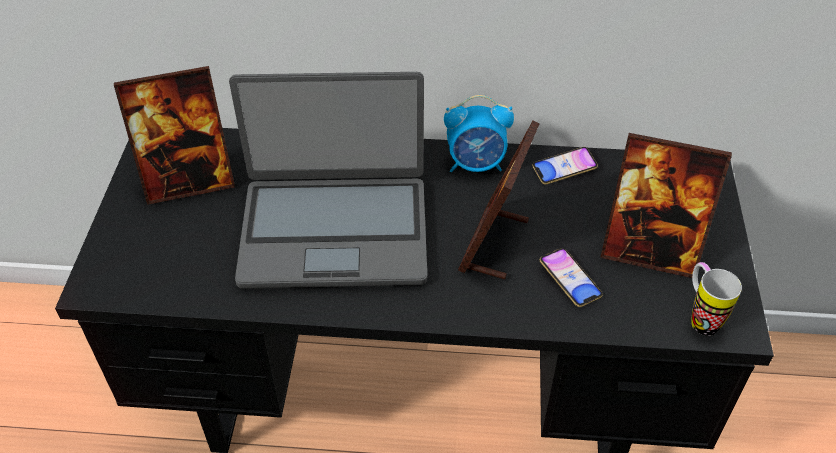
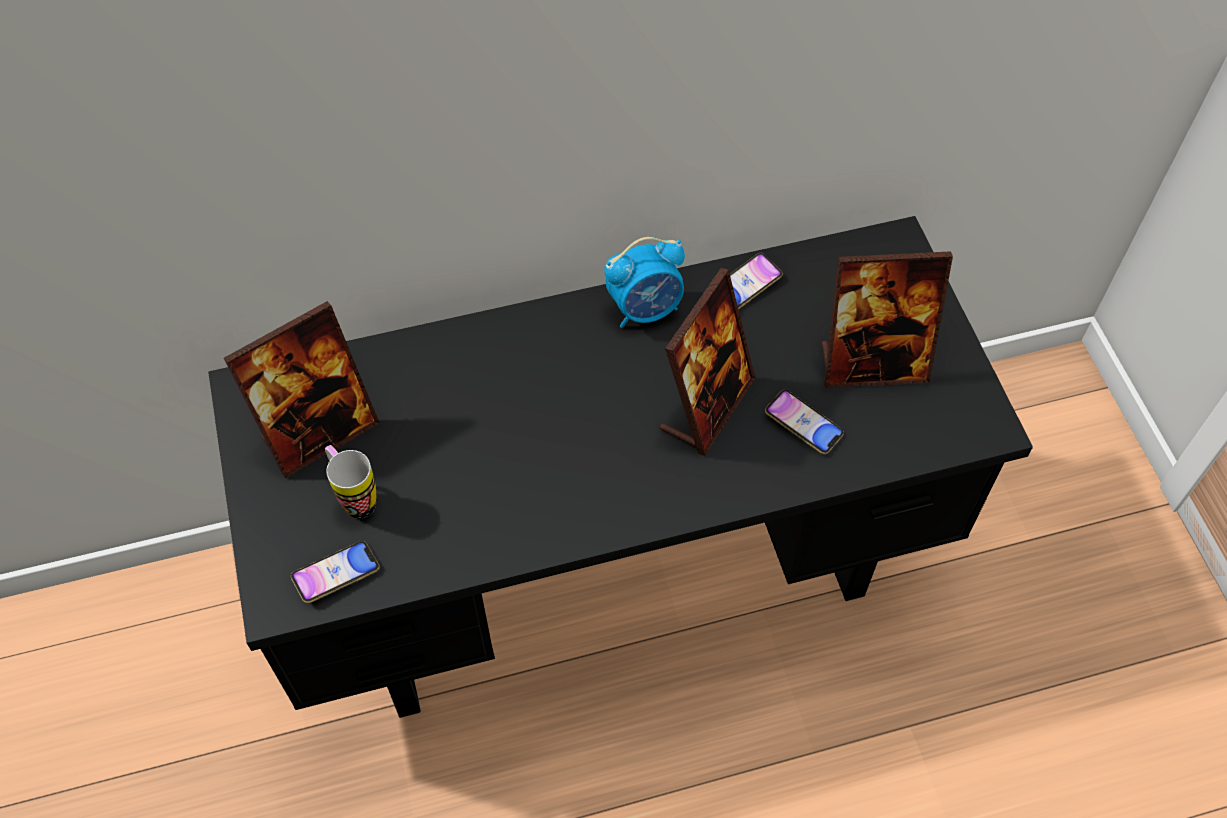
camera: 20 degrees left, 10 degrees up
laptop [229,72,427,289] -> none
picture frame [458,120,540,279] -> picture frame turned 150 degrees counterclockwise [660,268,755,456]
mug [691,262,742,336] -> mug moved to [325,445,376,519]
none -> phone [291,541,380,603]

